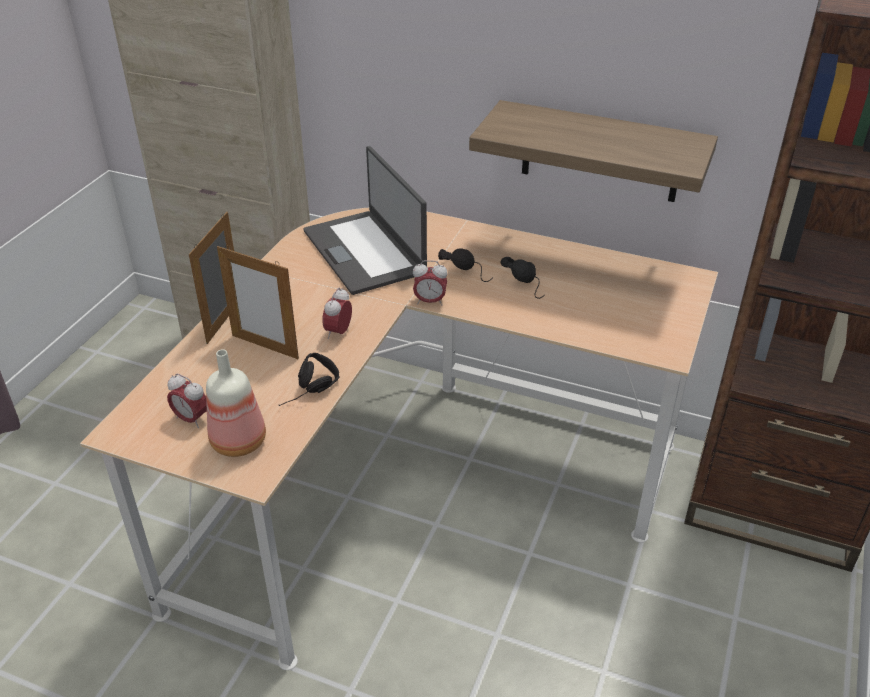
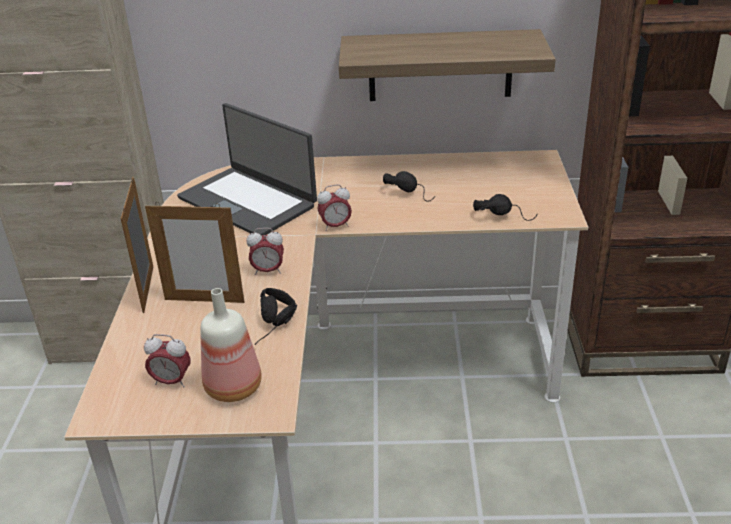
camera: 20 degrees left, 5 degrees down
alarm clock [322,288,352,339] -> alarm clock turned 90 degrees counterclockwise [247,228,284,275]
black headphones [438,248,493,282] -> black headphones moved to [473,194,538,221]

